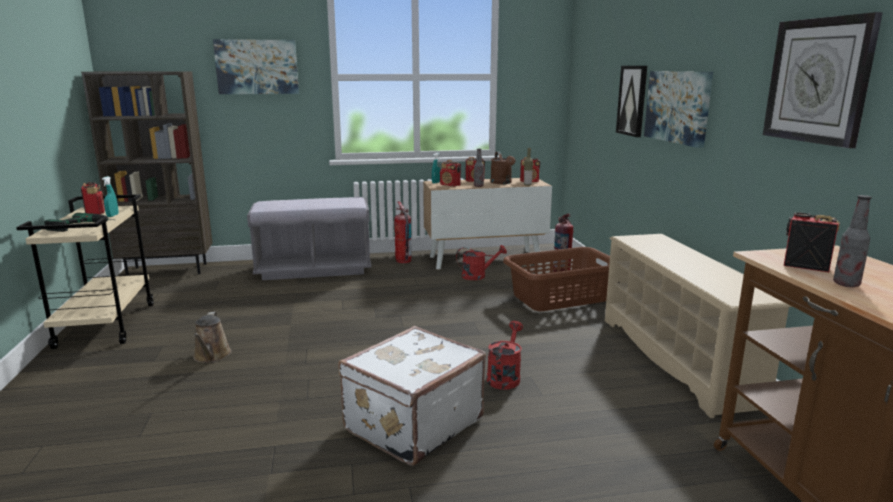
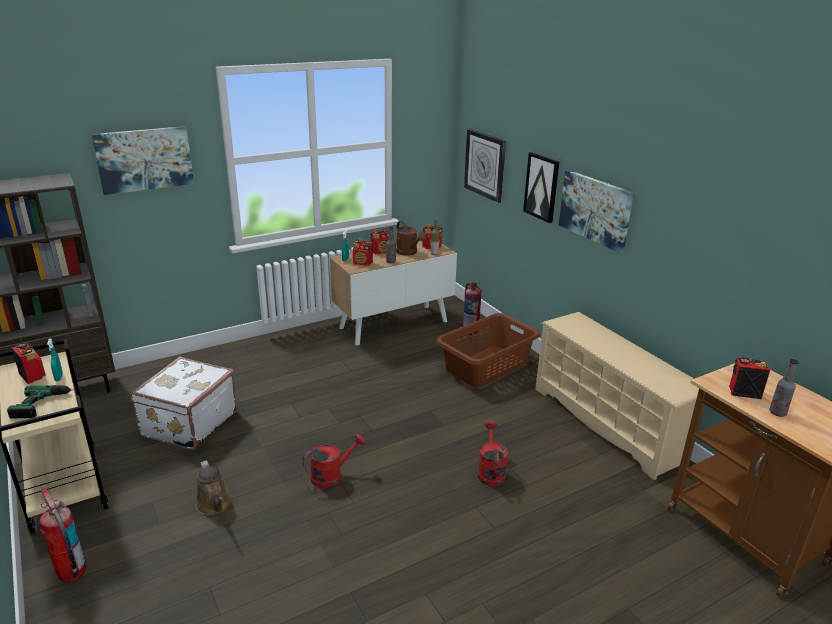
camera: 20 degrees left, 10 degrees up
grey bench [247,197,371,280] -> none
white suitcase [338,326,486,466] -> white suitcase moved to [130,357,237,450]
fire extinguisher [394,201,412,263] -> fire extinguisher moved to [40,488,86,582]
red watering can [456,245,507,280] -> red watering can moved to [302,434,365,488]
wall clock [763,12,883,148] -> wall clock moved to [464,129,506,203]

